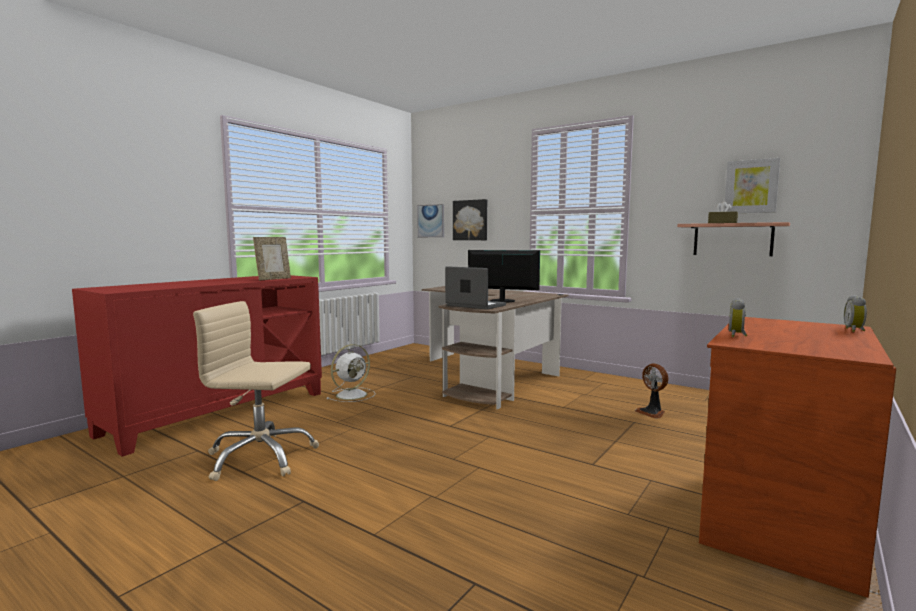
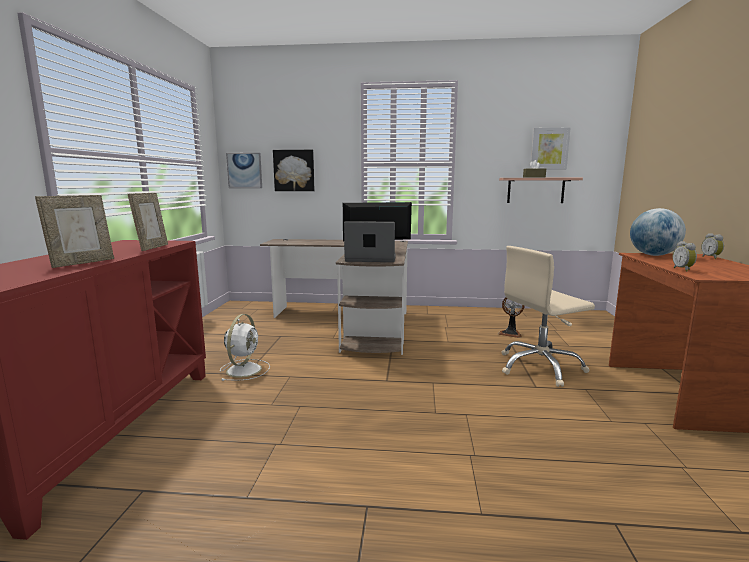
camera: 30 degrees left, 5 degrees up
beige office chair [193,301,319,481] -> beige office chair moved to [501,246,595,387]
none -> picture frame [35,195,114,268]
none -> globe [630,208,686,256]

